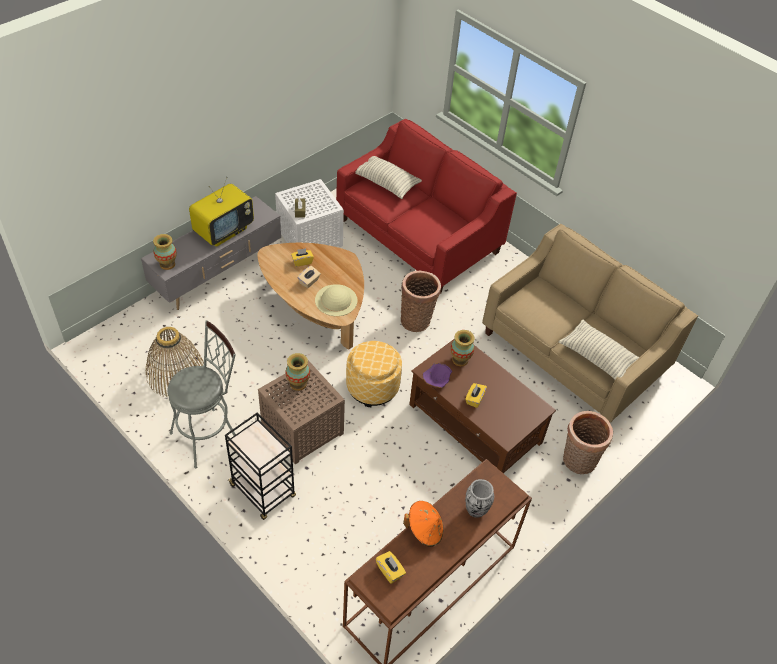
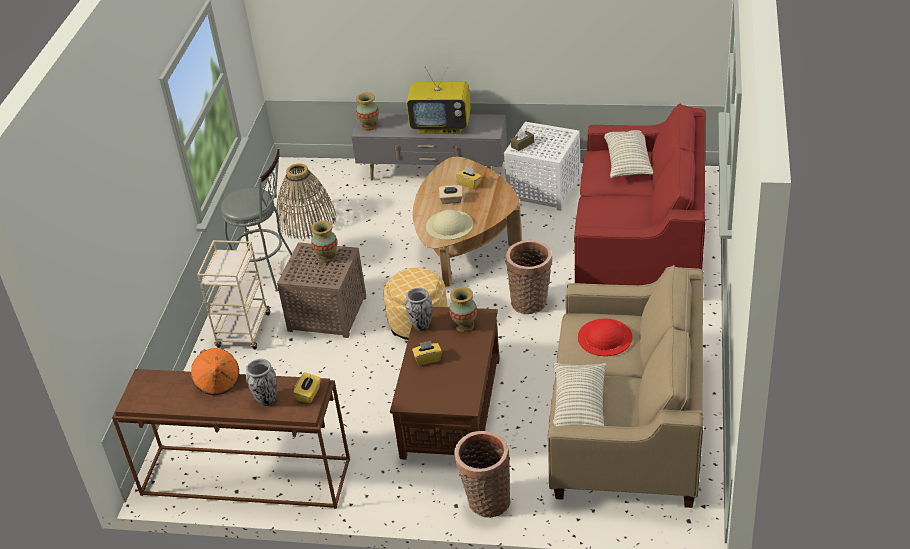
camera: 60 degrees right, 10 degrees down
black cart [225,412,296,520] -> beige cart [197,240,271,349]
yellow tissue box [376,551,406,584] -> yellow tissue box moved to [293,372,321,403]
purple bowl [422,363,452,388] -> vase [405,288,432,331]
none -> red hat [578,318,633,356]

